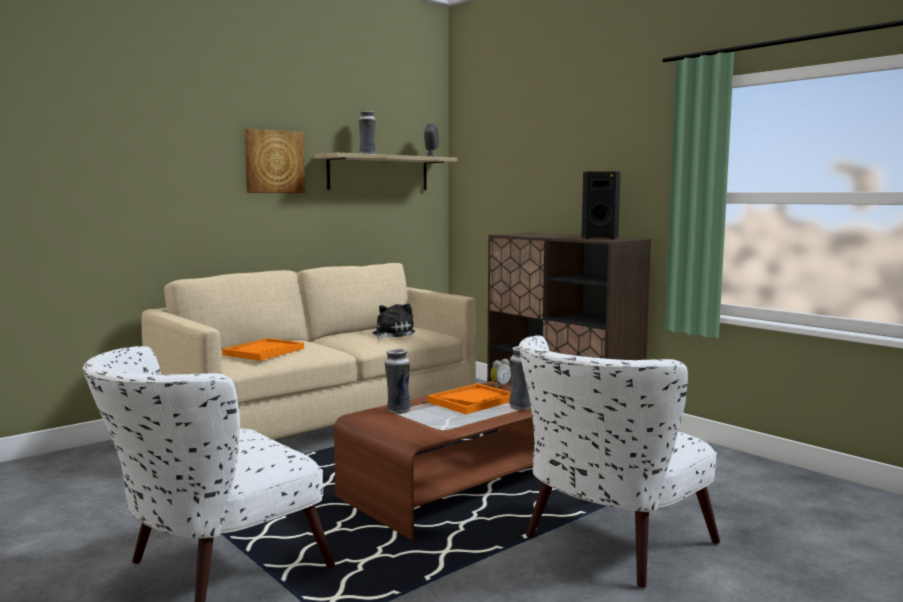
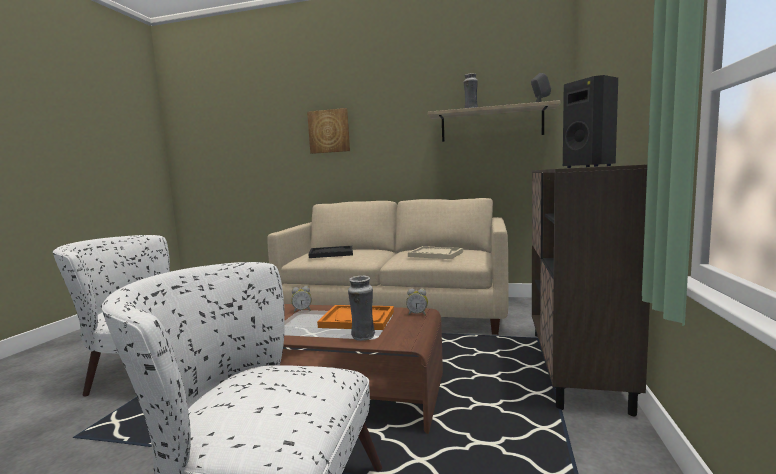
camera: 55 degrees right, 0 degrees up
orange tray [222,338,304,361] -> black tray [308,246,353,258]
picture [244,129,305,193] -> picture moved to [307,108,350,154]
plush toy [373,304,415,339] -> beige tray [408,246,463,259]
vase [385,349,411,414] -> alarm clock [291,286,312,313]

